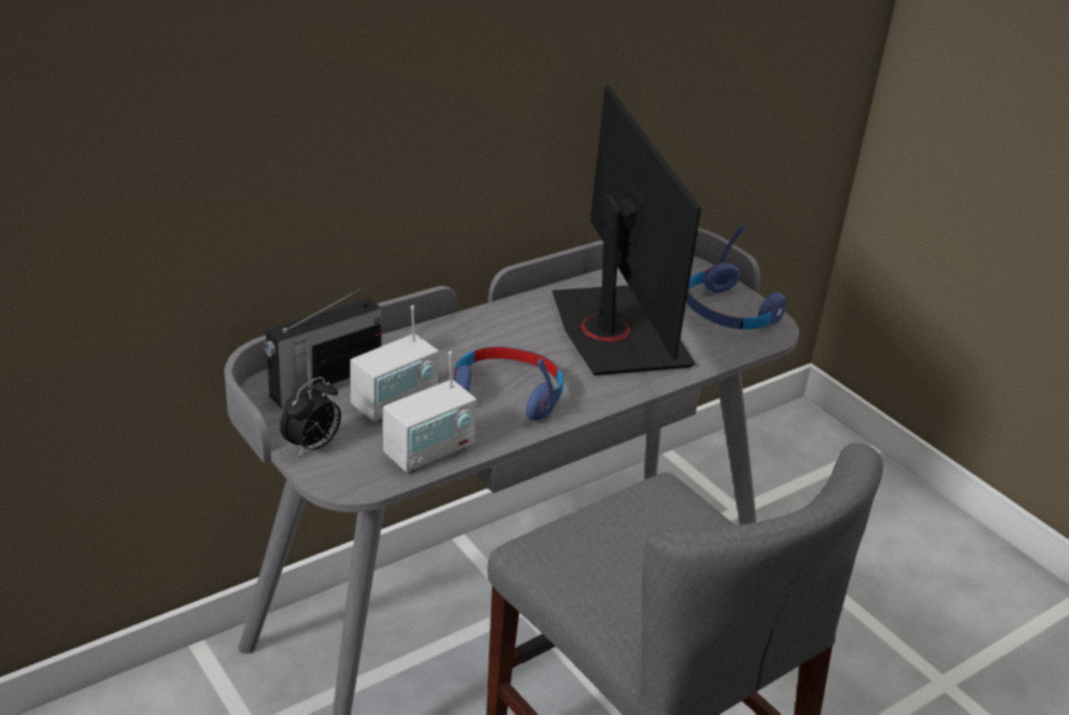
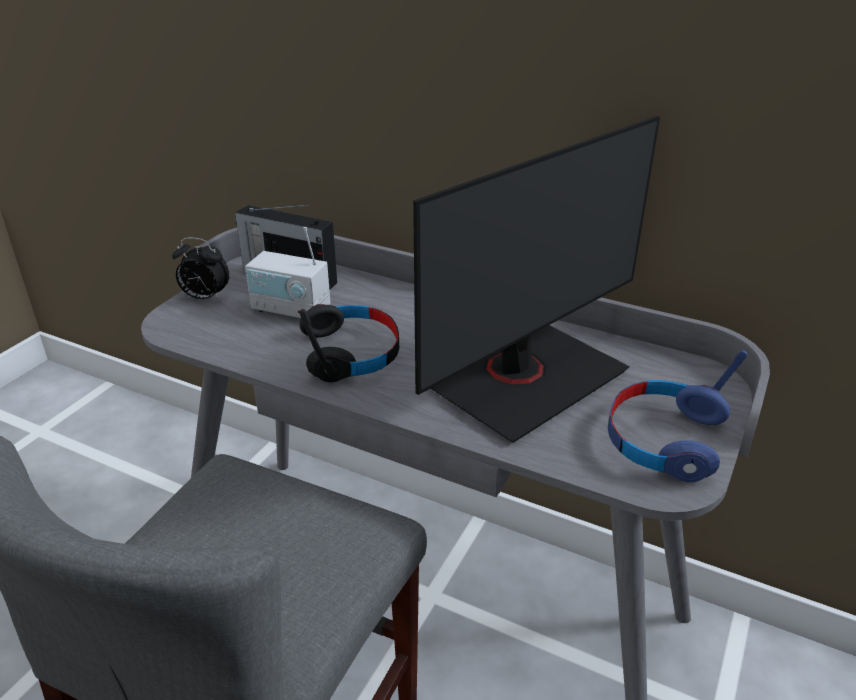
camera: 65 degrees right, 0 degrees up
radio [383,351,477,472] -> none
blue headphones [453,347,564,421] -> black headphones [299,304,399,382]

